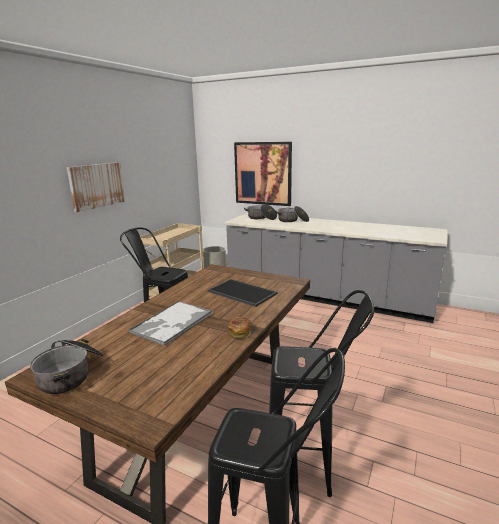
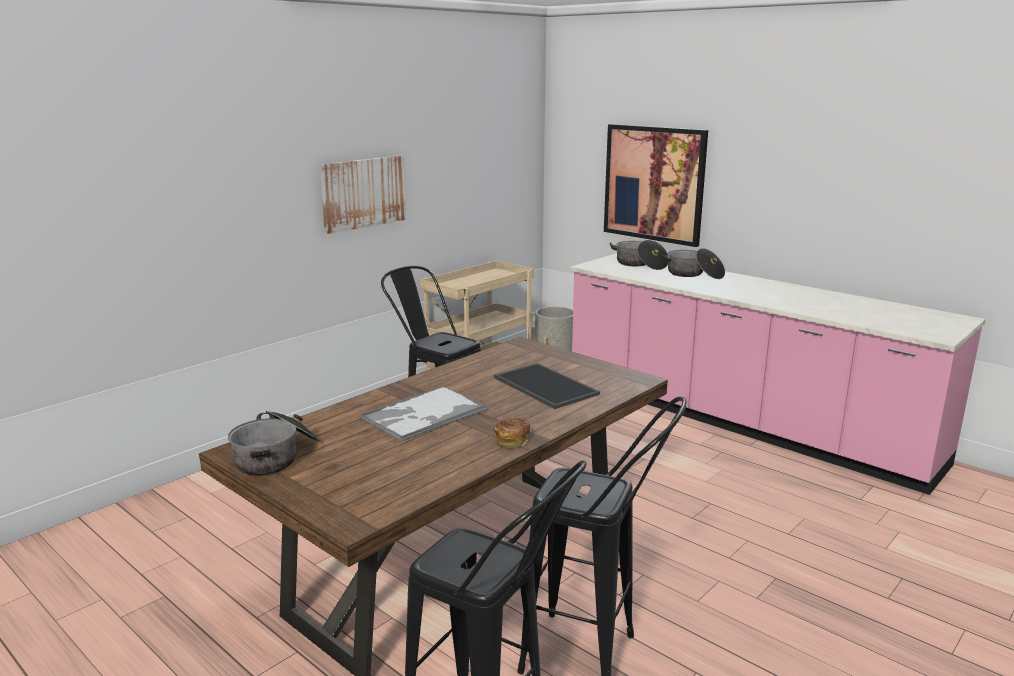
camera: 15 degrees right, 0 degrees up
grey counter [224,213,448,323] -> pink counter [570,253,986,495]

